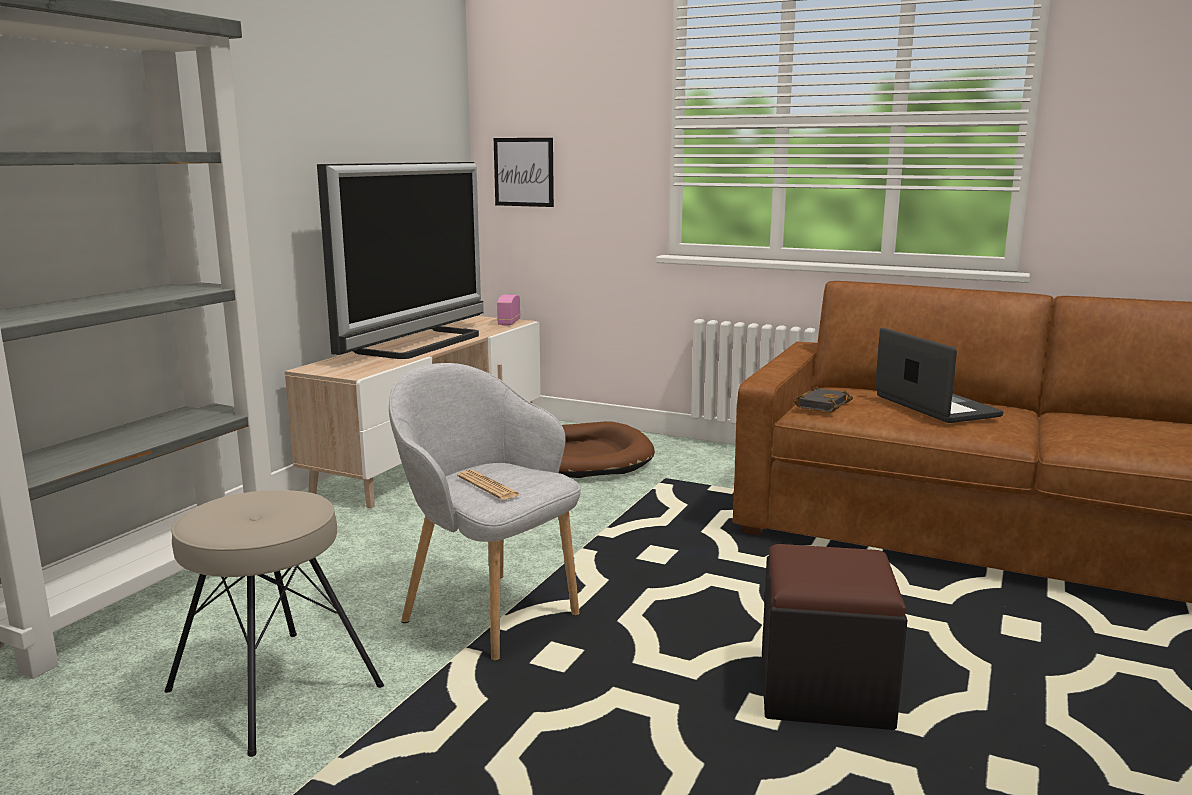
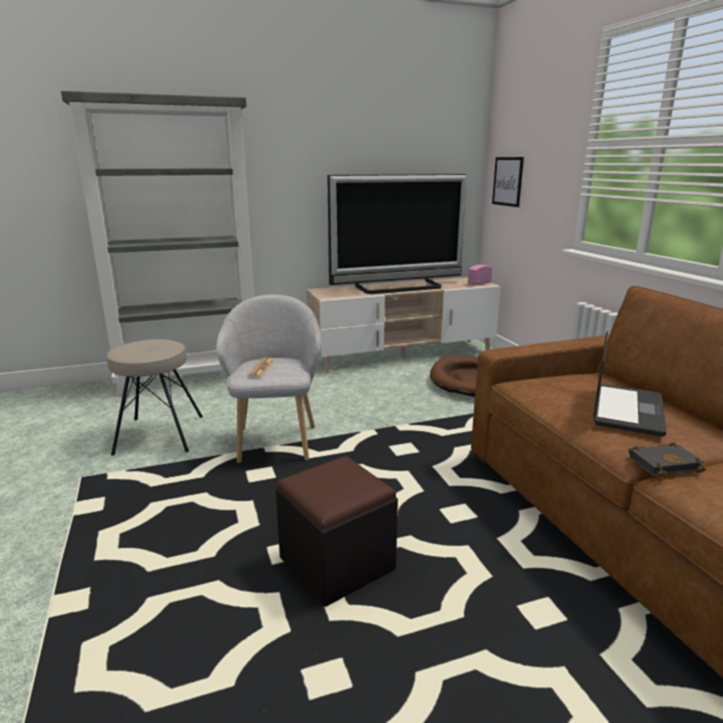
camera: 45 degrees right, 5 degrees up
black book [794,386,853,412] -> black book moved to [628,443,706,477]

